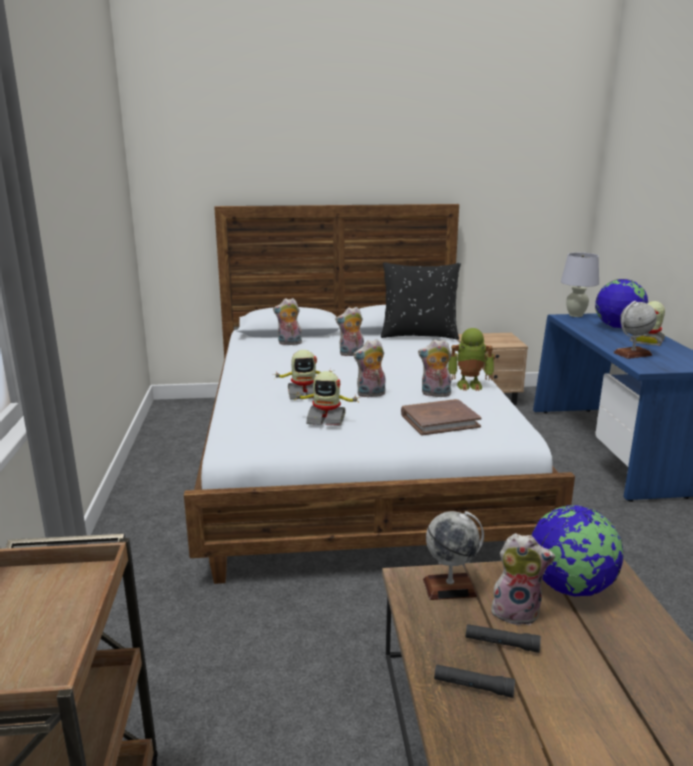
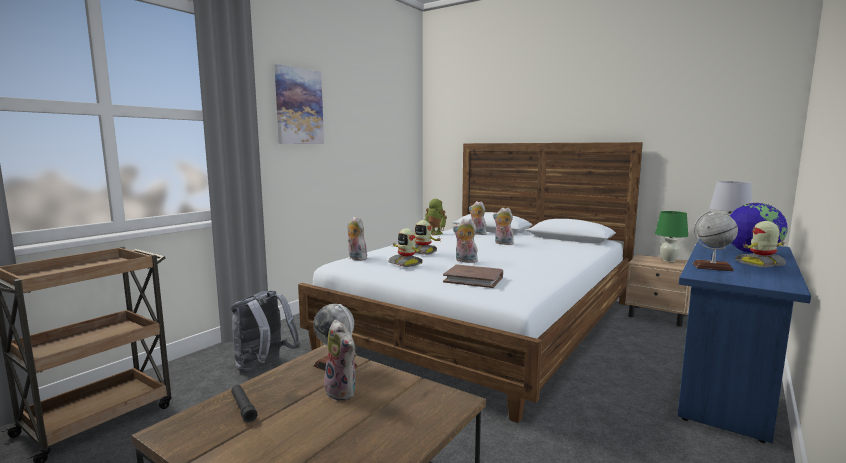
camera: 40 degrees right, 10 degrees down
black pillow [381,262,461,340] -> none
plush toy [418,340,452,397] -> plush toy moved to [348,216,367,261]
toy robot [448,328,495,391] -> toy robot moved to [425,199,447,235]
black flashlight [466,624,541,653] -> none
globe [531,505,623,597] -> none
none -> grey backpack [231,291,301,372]
none -> picture [274,64,324,144]
none -> green table lamp [655,211,688,262]

